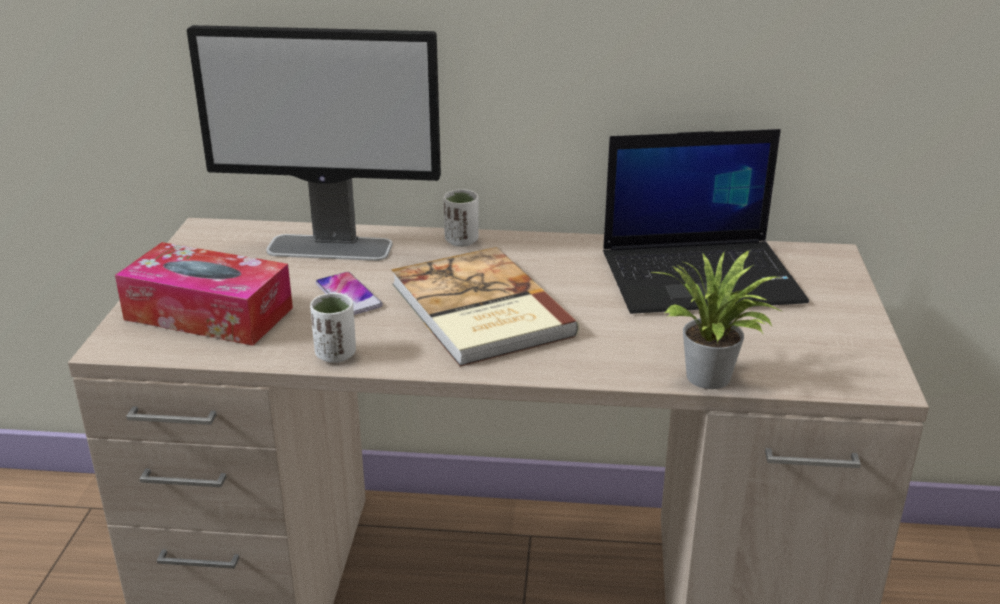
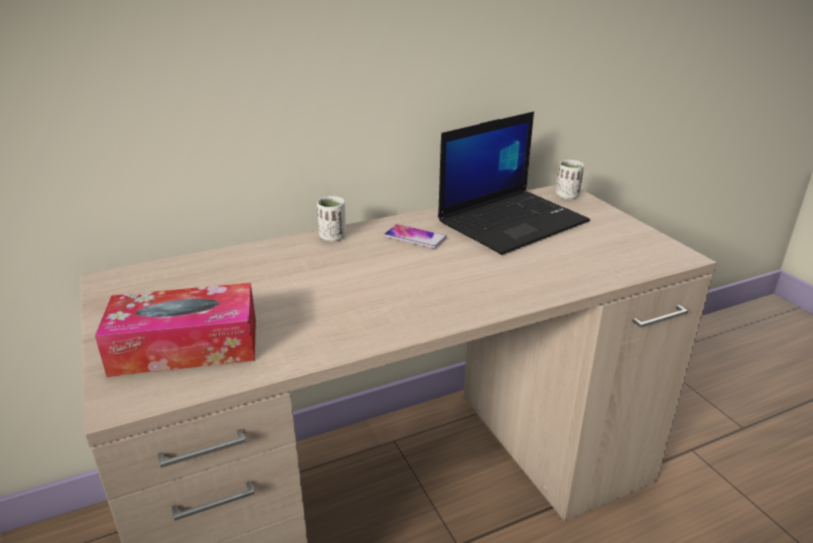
camera: 30 degrees left, 0 degrees up
monitor [187,25,441,261] -> none
white cup [310,293,356,363] -> white cup moved to [556,160,584,199]
phone [315,272,383,315] -> phone moved to [384,224,447,248]
book [392,247,579,367] -> none
potted plant [650,250,781,389] -> none

